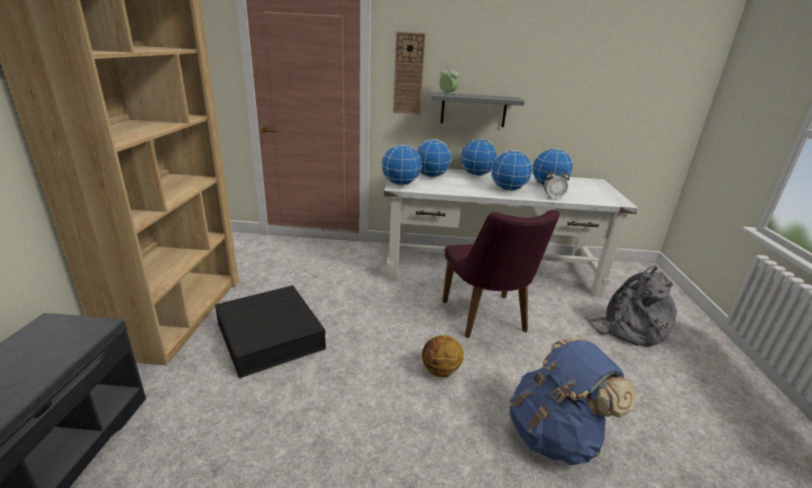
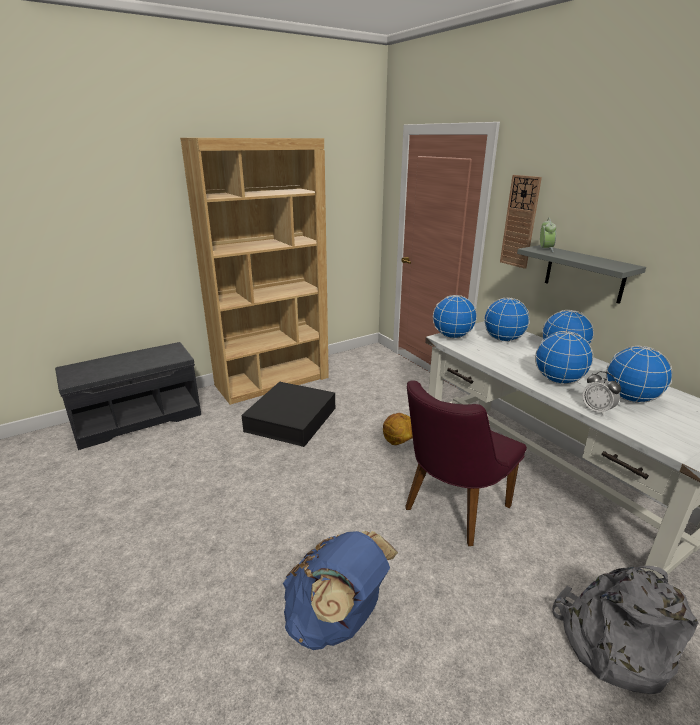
camera: 55 degrees right, 0 degrees up
basketball [422,335,464,378] -> basketball moved to [383,413,413,445]

